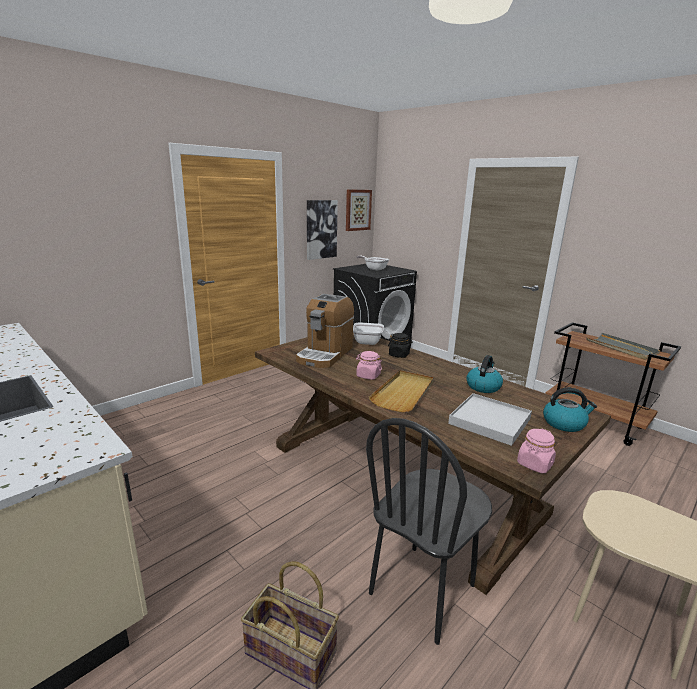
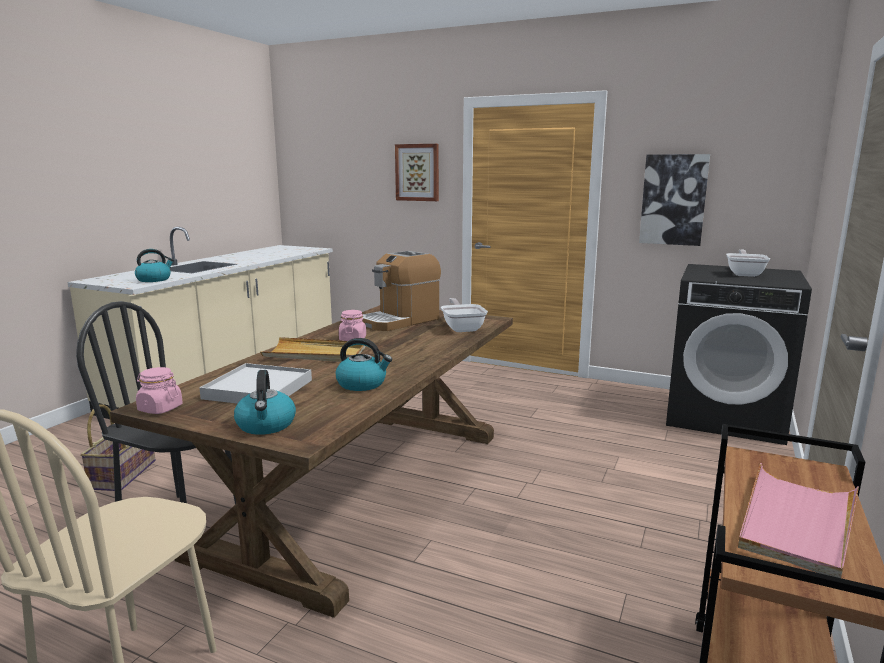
camera: 70 degrees right, 5 degrees down
coffee machine [296,294,354,368] -> coffee machine turned 45 degrees counterclockwise [362,251,441,331]
picture [346,189,372,231] -> picture moved to [395,144,439,201]
black jar [388,333,412,358] -> none
grey tray [587,333,660,360] -> pink tray [738,463,859,578]
none -> kettle [135,249,174,282]

